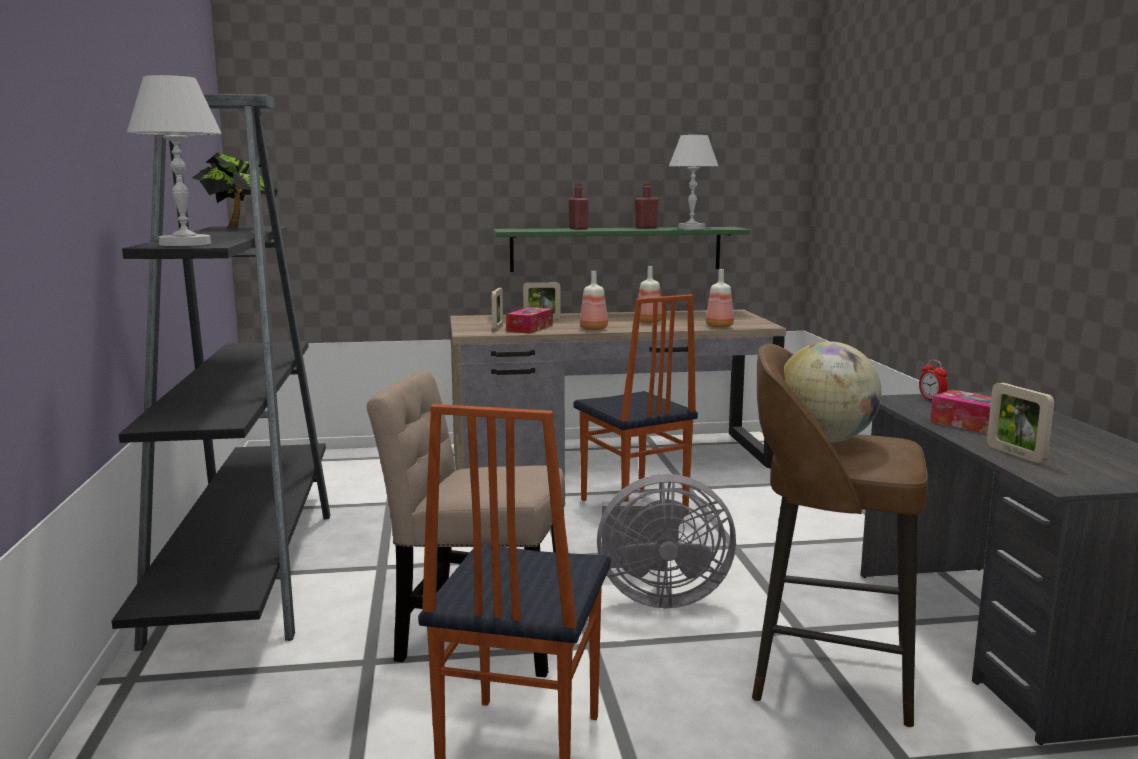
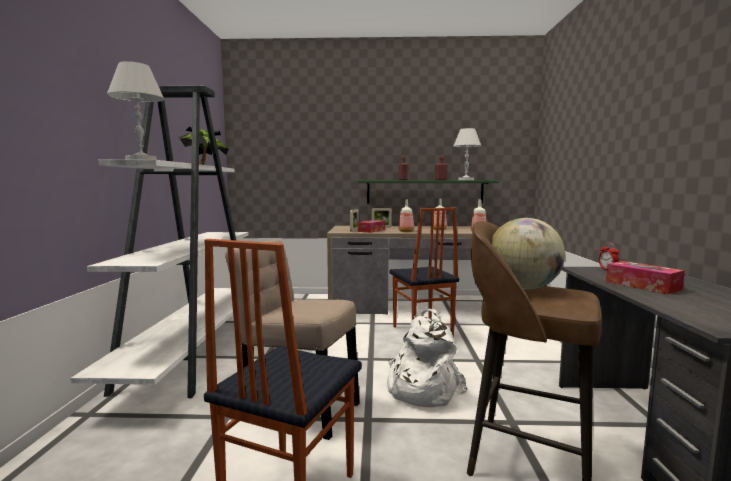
camera: 10 degrees right, 5 degrees down
black bookcase [112,94,330,651] -> white bookcase [70,86,249,398]
grey fan [597,474,736,608] -> white backpack [387,309,467,407]
picture frame [987,383,1054,463] -> none

